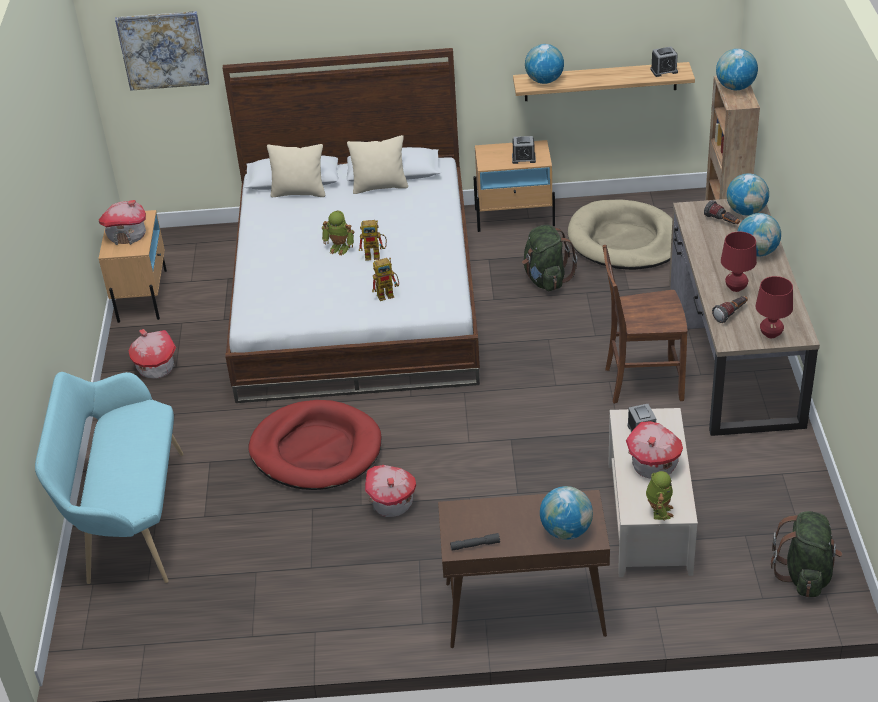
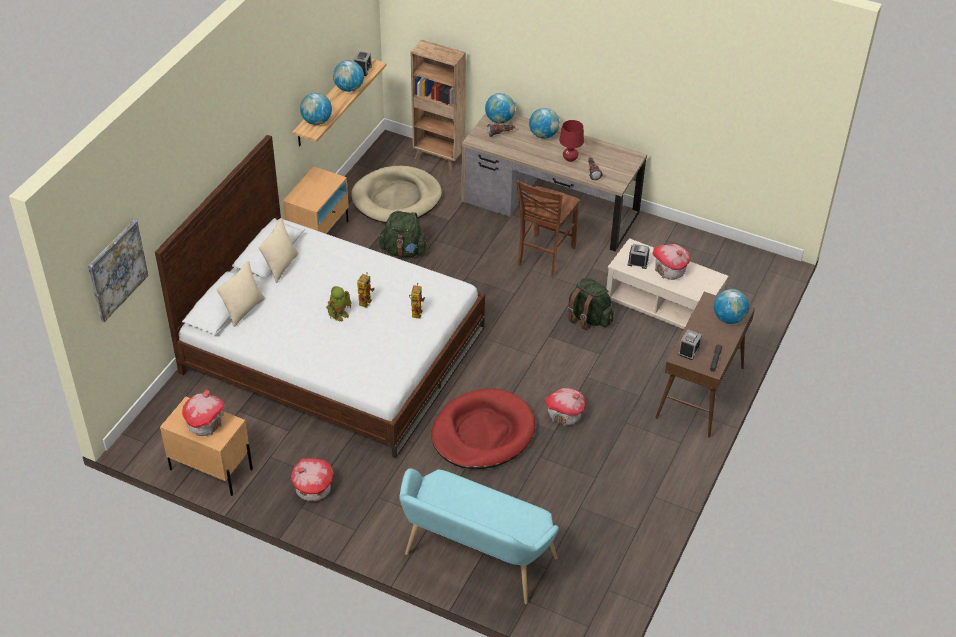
camera: 65 degrees left, 5 degrees up
alarm clock [512,136,536,164] -> alarm clock moved to [678,329,702,360]
toy robot [646,471,674,520] -> none
globe [716,49,758,90] -> globe moved to [333,60,364,92]
red table lamp [755,276,793,338] -> none
green backpack [771,511,842,597] -> green backpack moved to [567,278,614,330]

